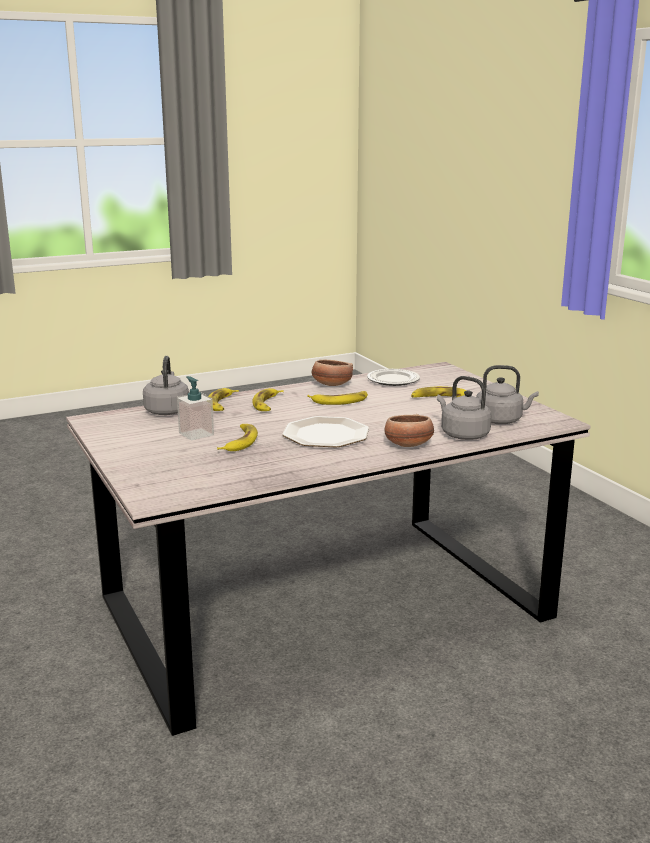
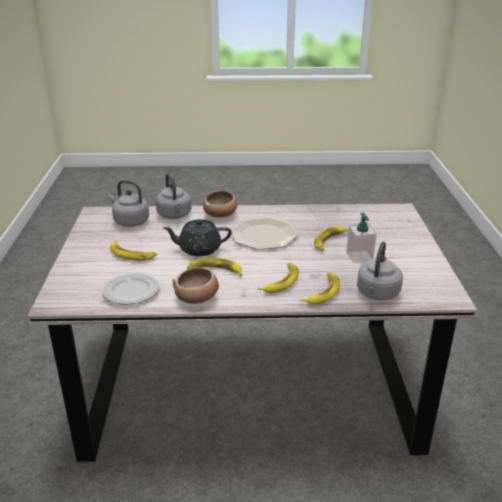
camera: 155 degrees left, 10 degrees up
none -> black teapot [163,219,232,256]

